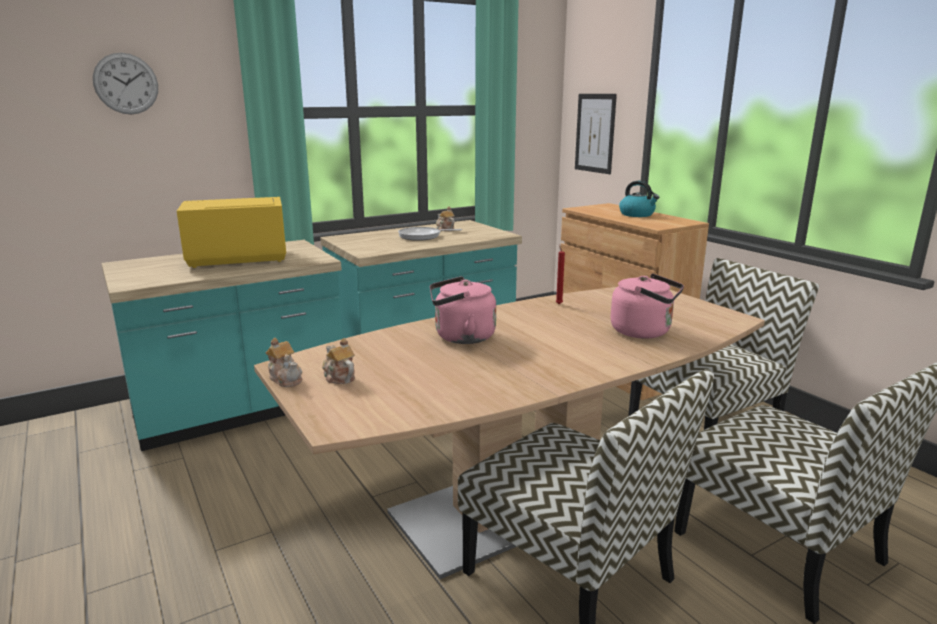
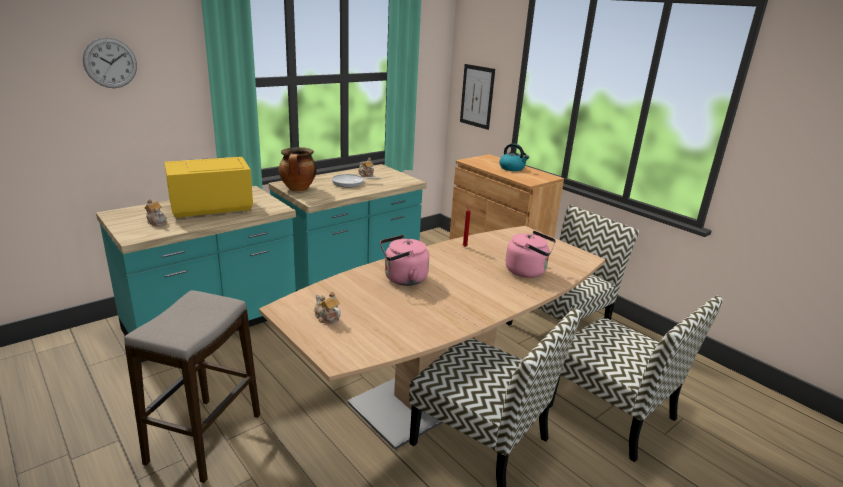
camera: 10 degrees left, 5 degrees up
teapot [266,338,302,387] -> teapot moved to [144,199,167,227]
none -> stool [124,290,260,483]
none -> cooking pot [279,147,317,191]

